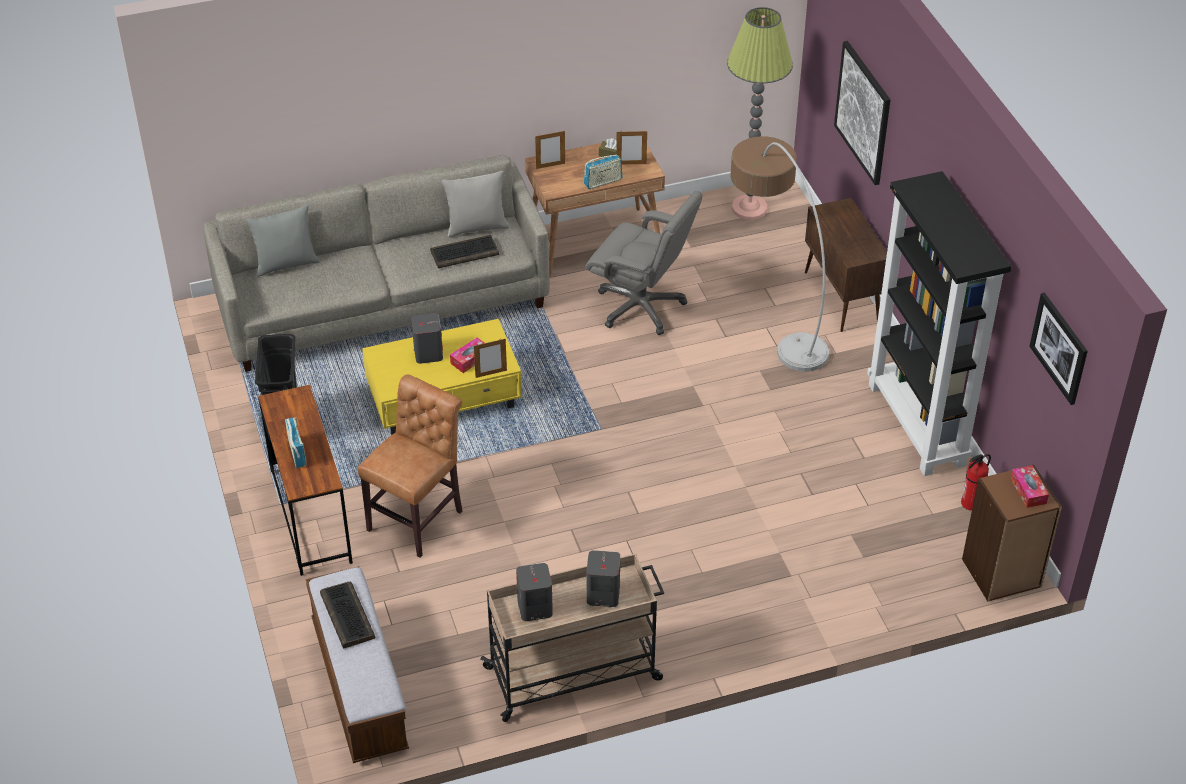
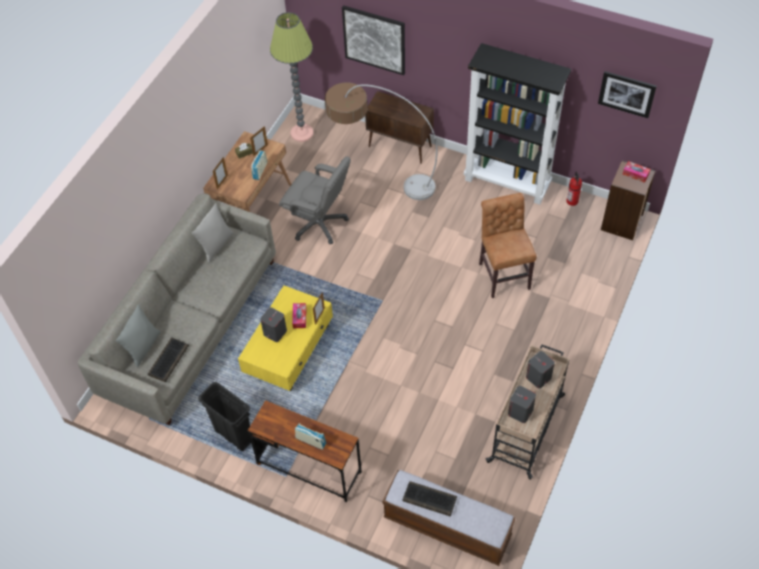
camera: 45 degrees left, 10 degrees up
brown chair [357,374,462,558] -> brown chair moved to [479,193,537,298]
keyboard [430,235,499,268] -> keyboard moved to [148,337,189,382]
grey office chair [585,191,703,335] -> grey office chair turned 45 degrees clockwise [279,156,351,244]

